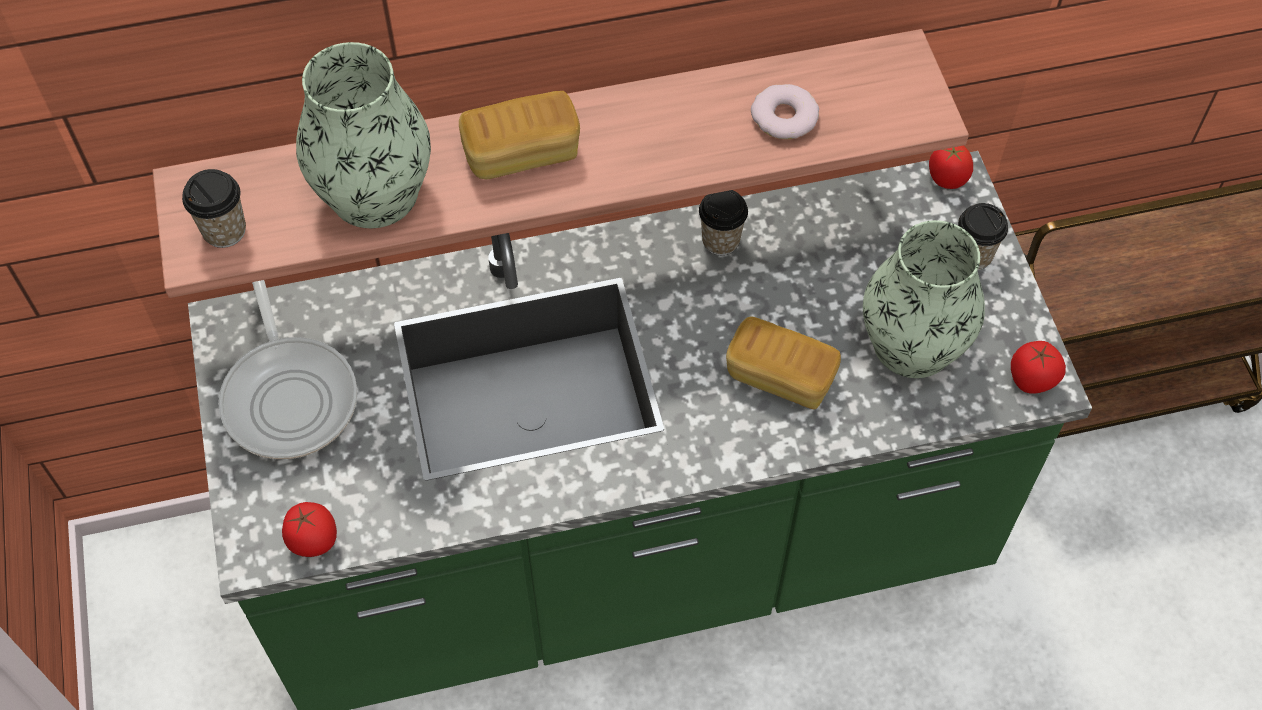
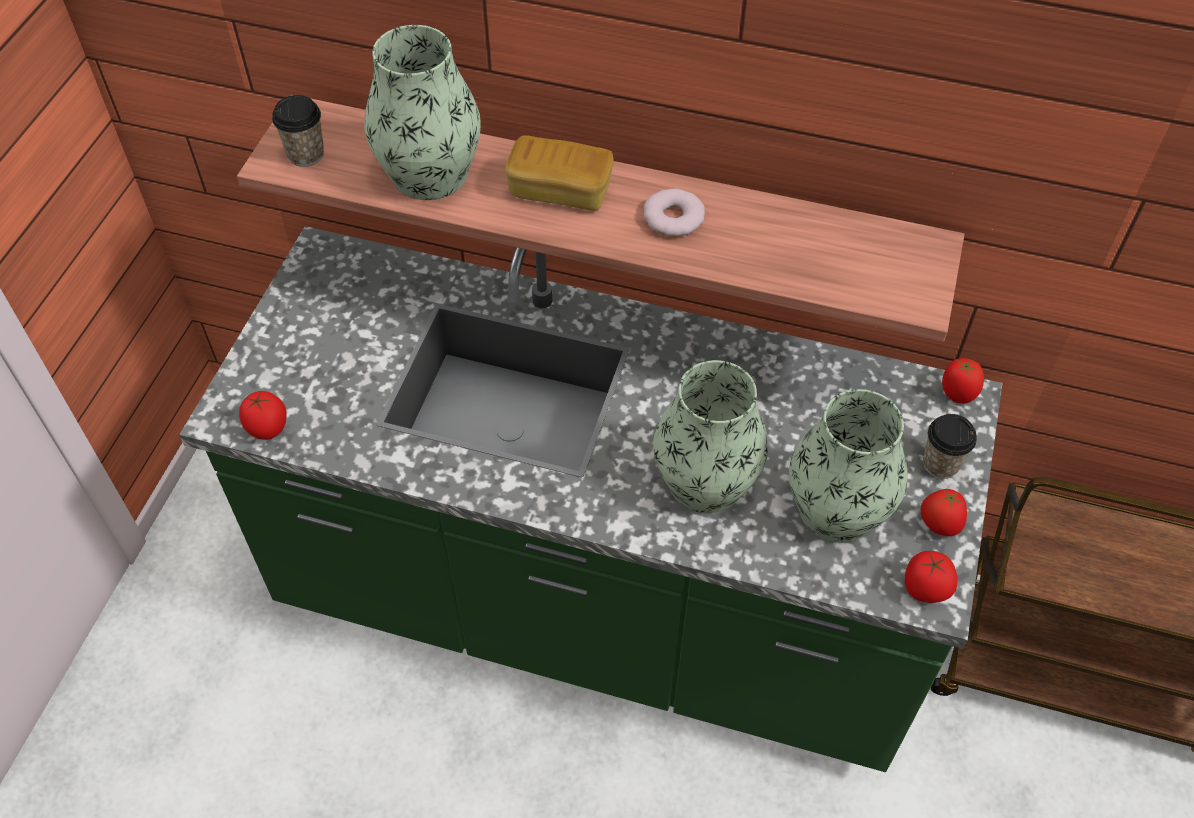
camera: 30 degrees right, 5 degrees down
frying pan [218,280,357,459] -> none
cup [699,190,748,255] -> none
bread [726,316,841,409] -> vase [653,360,769,513]
donut [751,84,819,139] -> donut moved to [644,188,705,237]
none -> tomato [921,489,967,536]

